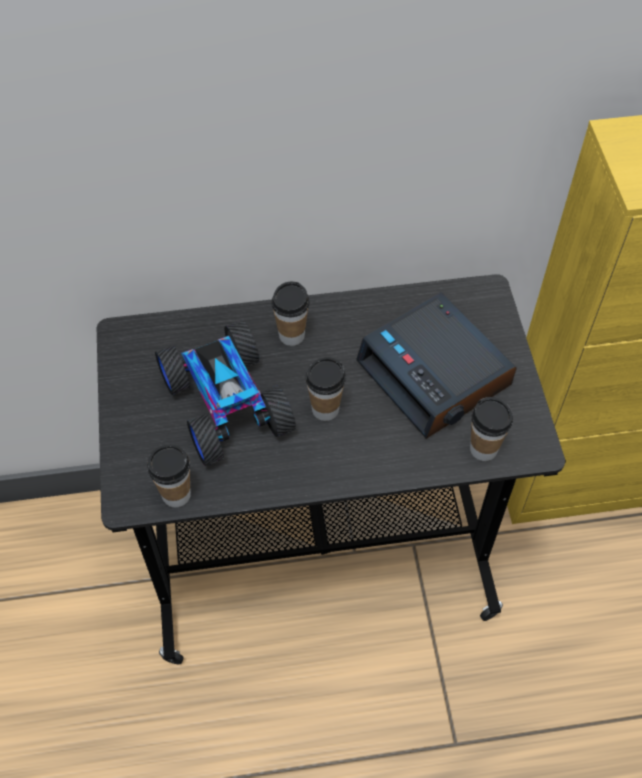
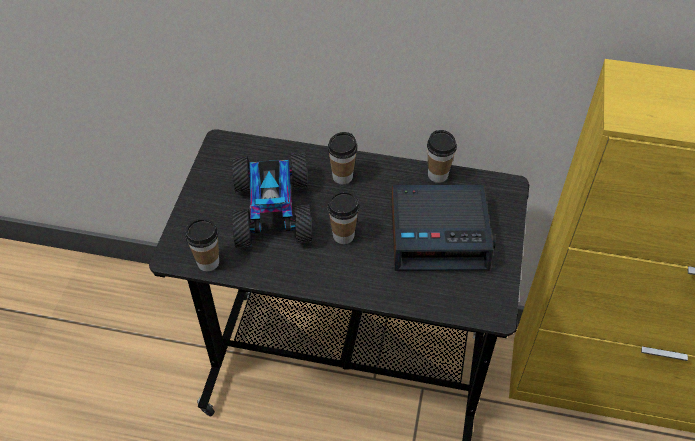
camera: 20 degrees right, 5 degrees down
alarm clock [356,292,517,439] -> alarm clock turned 75 degrees counterclockwise [391,185,496,271]
cup [470,397,513,461] -> cup moved to [427,130,457,183]

